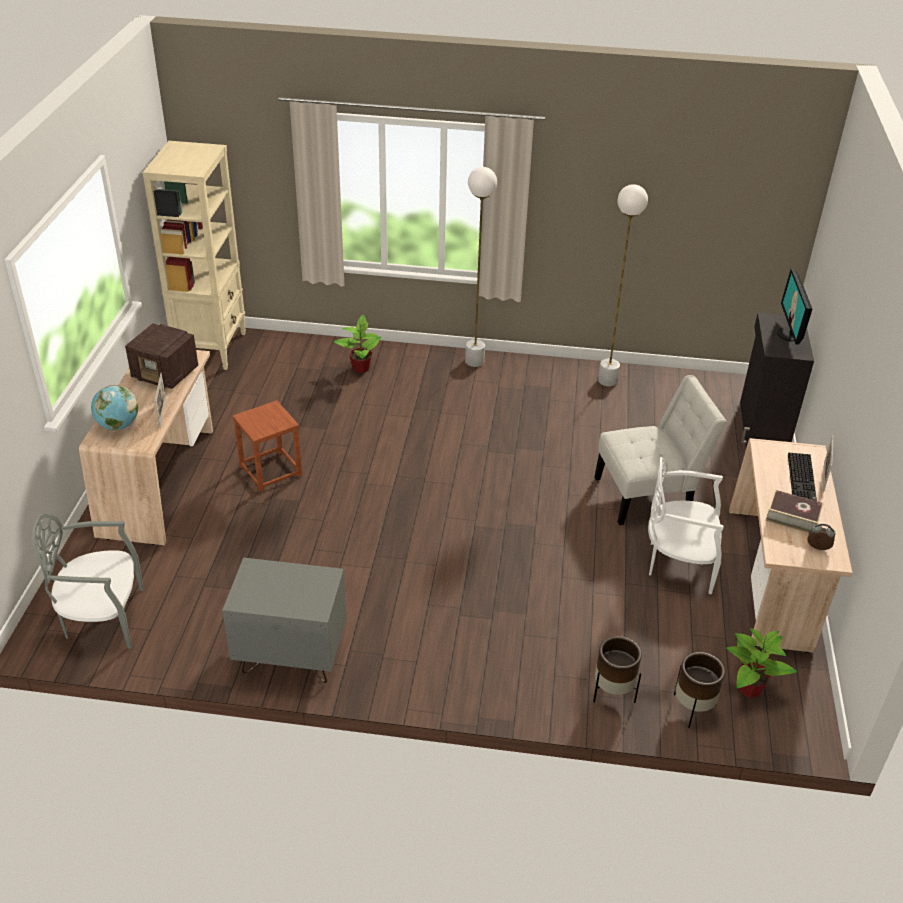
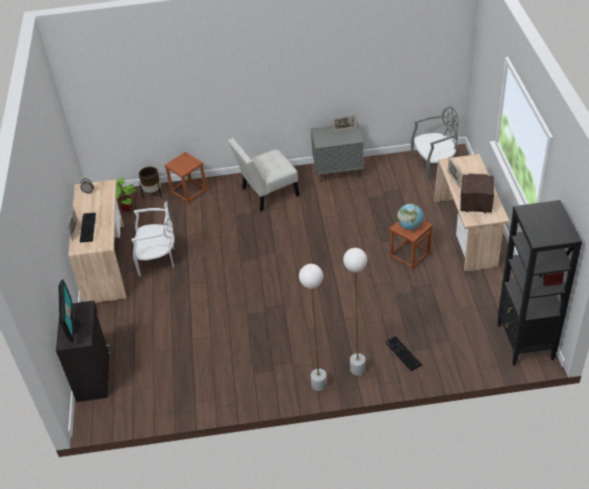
camera: 170 degrees right, 5 degrees up
globe [91,385,138,430] -> globe moved to [397,204,423,230]
beige bookcase [143,141,246,370] -> black bookcase [497,200,582,365]
potted plant [334,314,381,373] -> keyboard [385,336,422,371]
brown planter [593,636,642,703] -> brown stool [164,152,207,204]
white chair [594,375,727,525] -> white chair moved to [228,138,299,211]
white floor lamp [598,184,648,386] -> white floor lamp moved to [343,248,367,375]
book [765,490,824,533] -> none
none -> picture frame [332,114,357,132]

